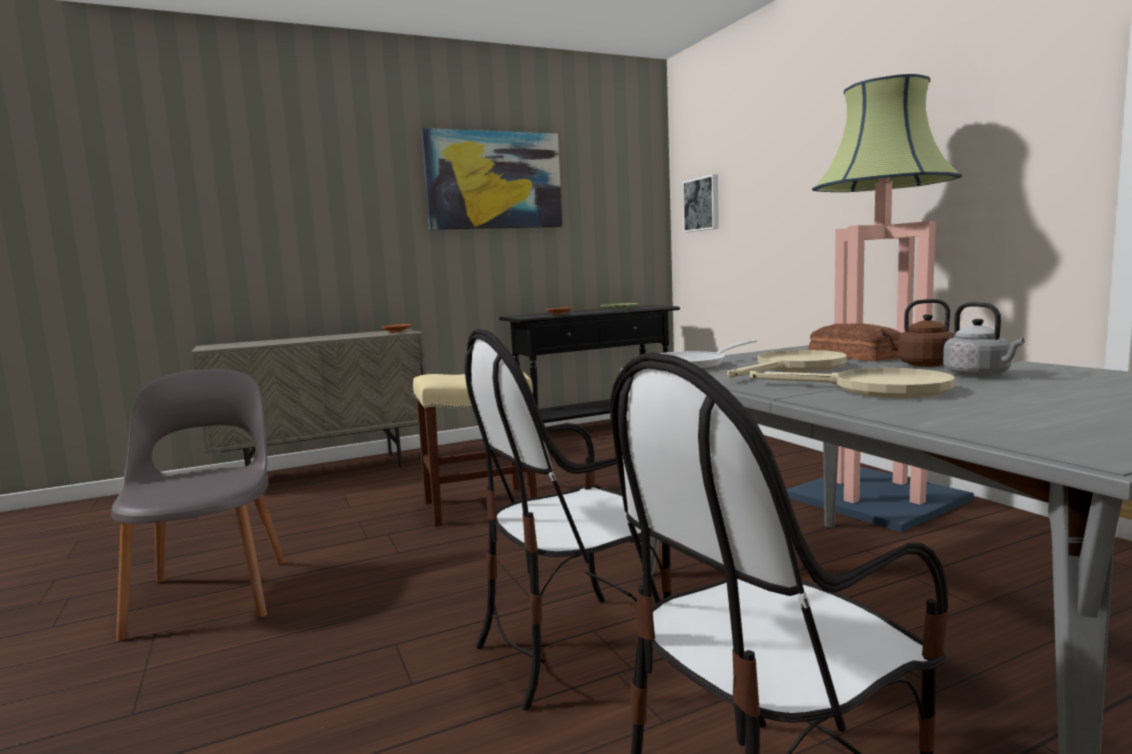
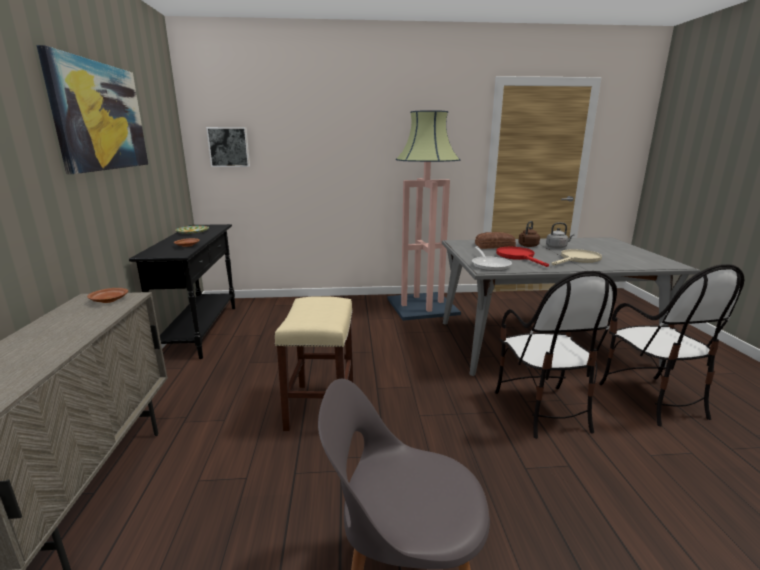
camera: 70 degrees left, 10 degrees up
beige frying pan [727,350,847,378] -> red frying pan [496,247,549,267]

